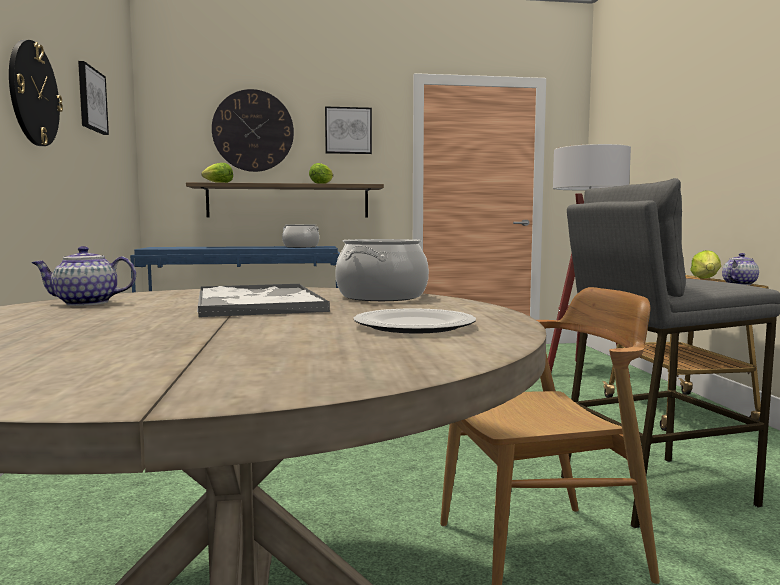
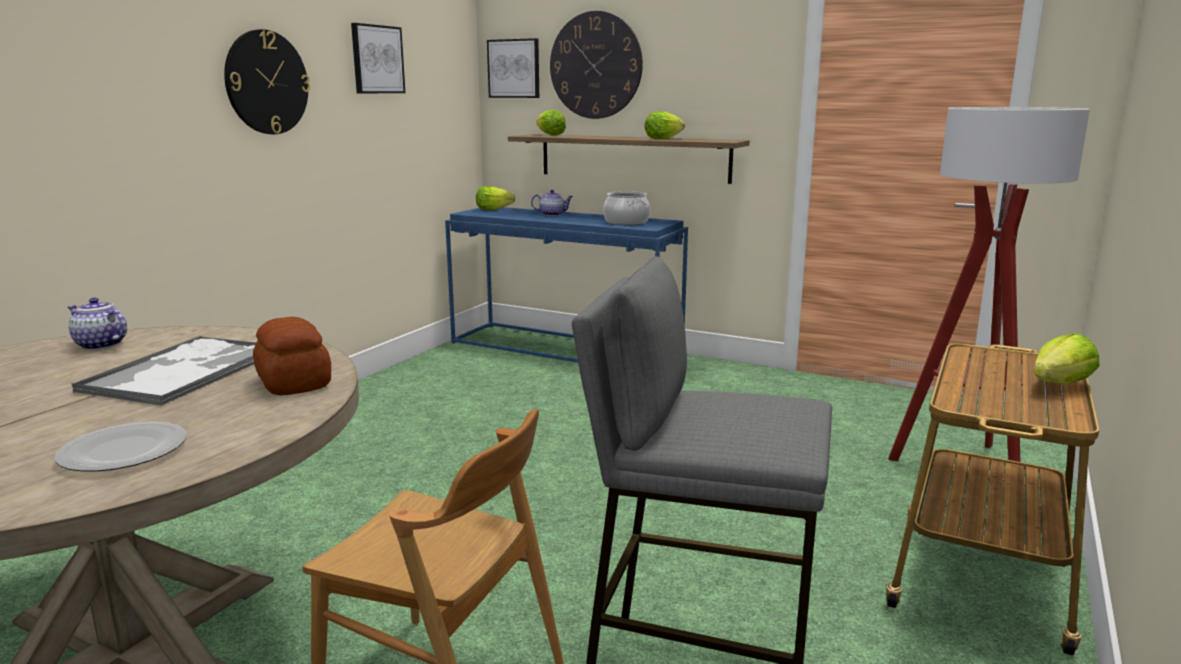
camera: 35 degrees right, 10 degrees up
picture [325,106,372,154] -> picture moved to [487,38,539,98]
cooking pot [335,239,429,301] -> bread [253,317,331,395]
teapot [722,253,759,285] -> teapot moved to [531,190,573,216]
none -> lettuce [476,186,515,210]

